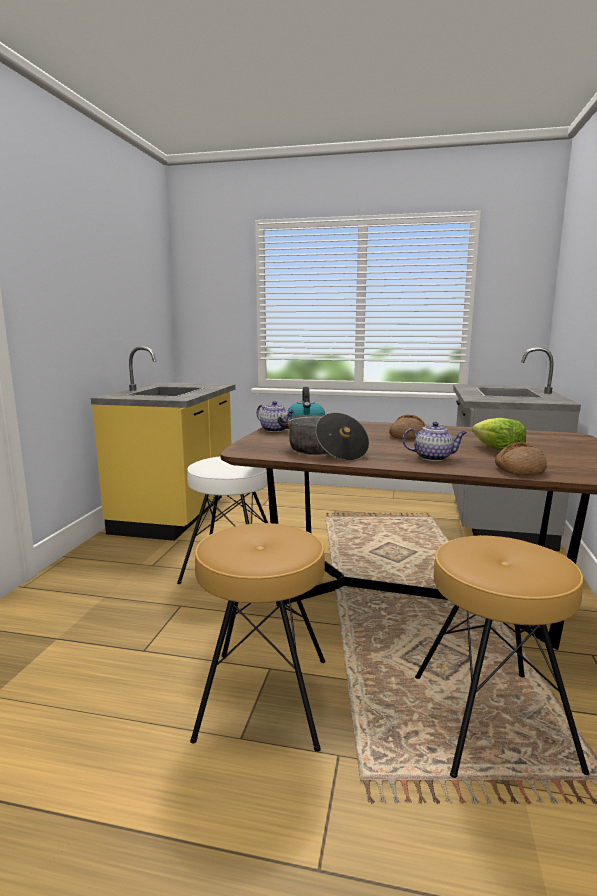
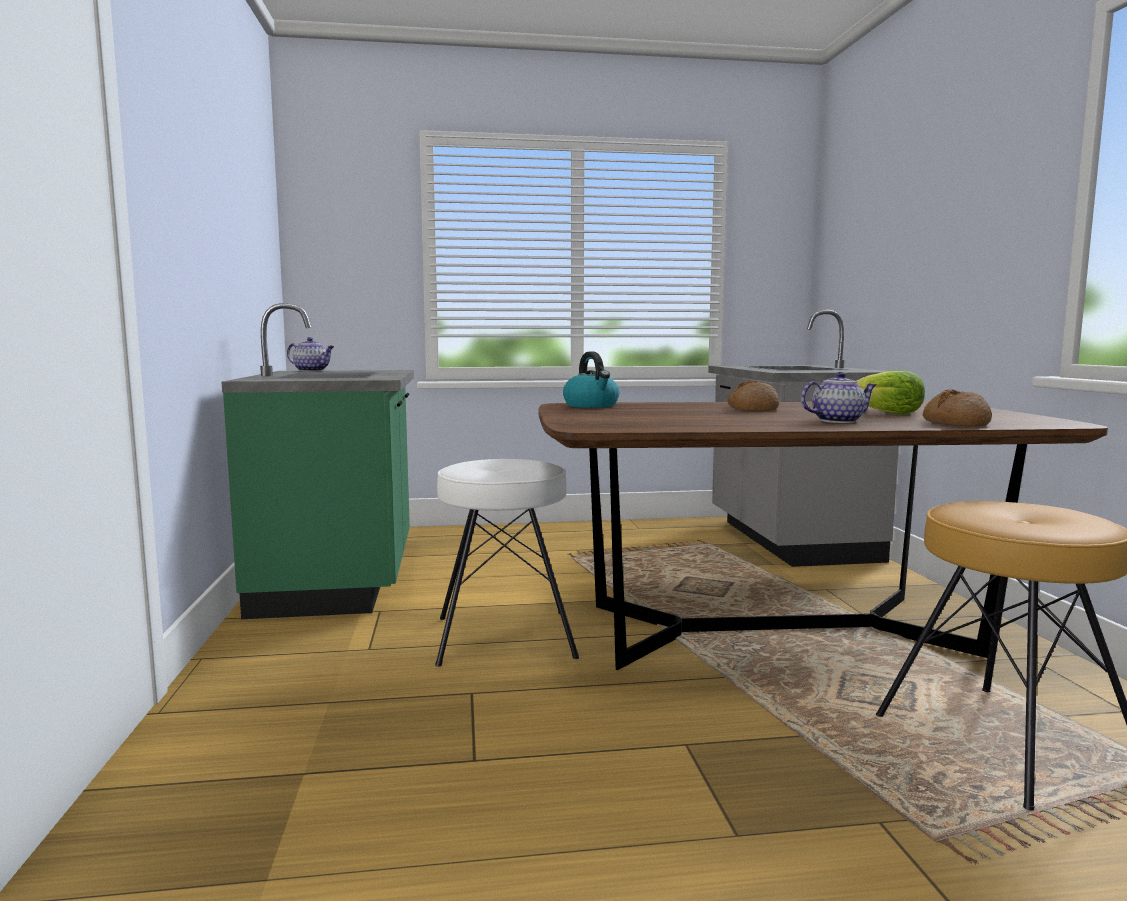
camera: 20 degrees left, 5 degrees down
yellow counter [91,346,235,541] -> green counter [222,303,414,619]
brown stool [190,523,325,752] -> none
teapot [256,401,294,432] -> teapot moved to [287,337,334,371]
cooking pot [277,413,370,461] -> none

